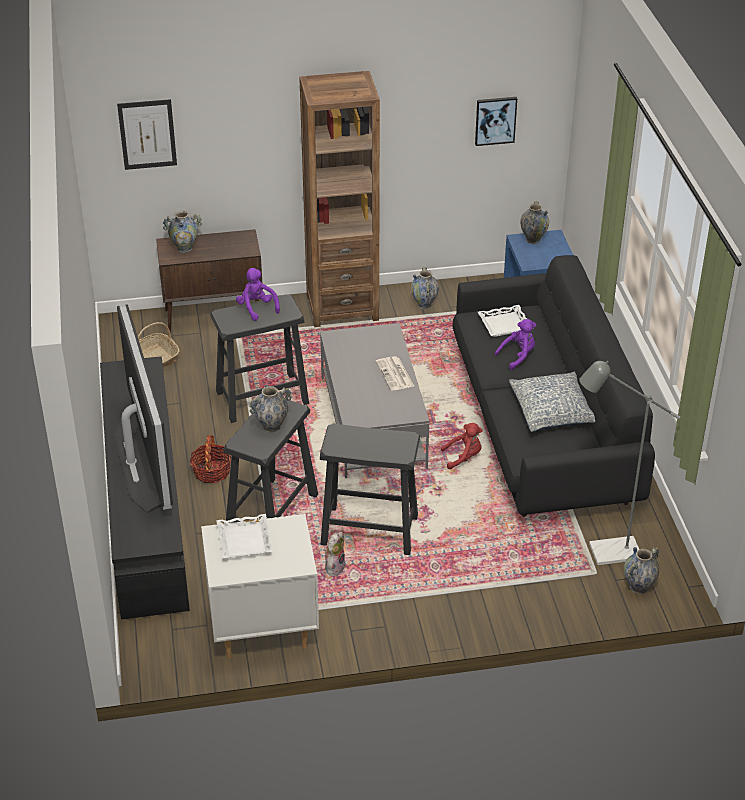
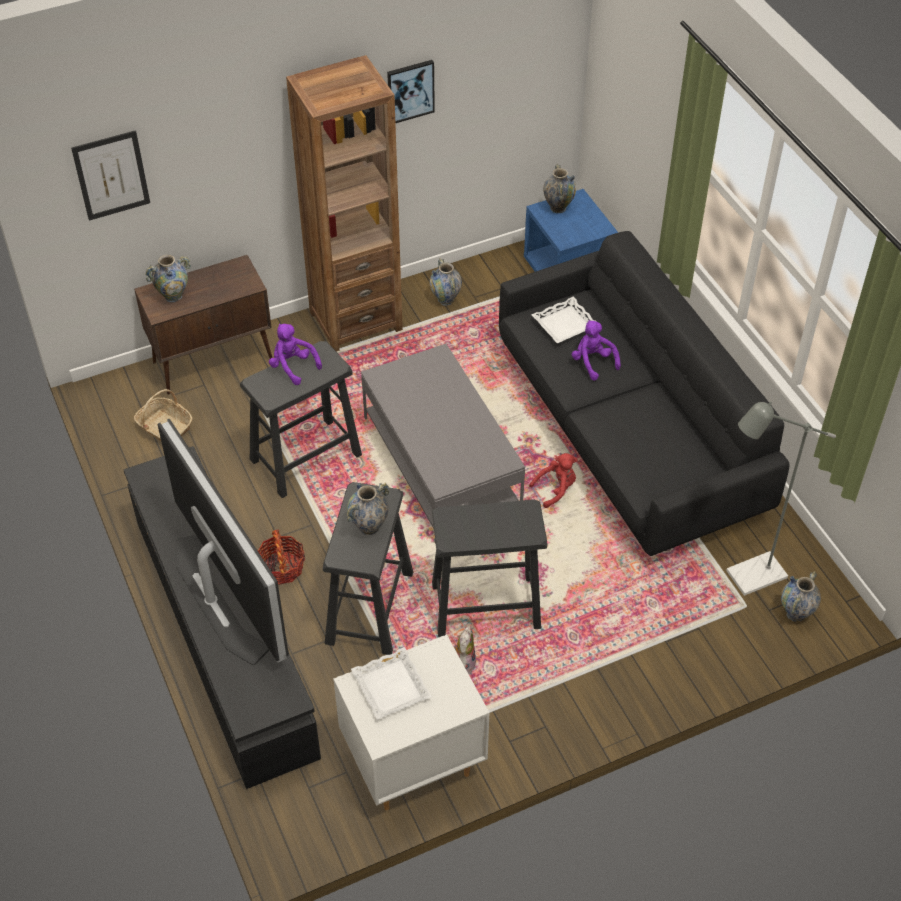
camera: 15 degrees left, 10 degrees up
newspaper [375,356,414,391] -> none
picture [475,97,517,146] -> picture moved to [387,60,435,123]
purple plush toy [495,319,536,370] -> purple plush toy turned 75 degrees counterclockwise [572,320,621,381]
pillow [509,372,595,432] -> none

